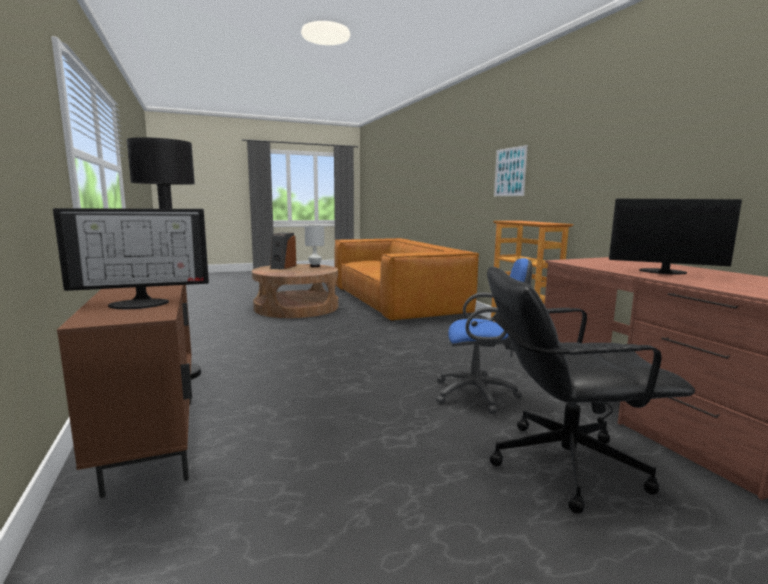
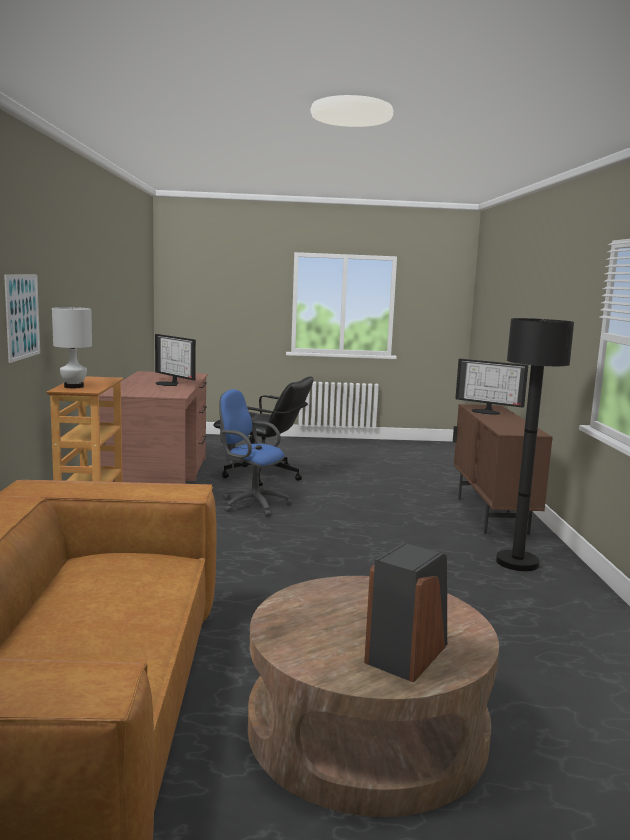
camera: 160 degrees left, 0 degrees up
monitor [53,208,209,309] -> monitor turned 150 degrees counterclockwise [455,359,528,415]
white table lamp [305,225,324,267] -> white table lamp moved to [52,307,92,388]

